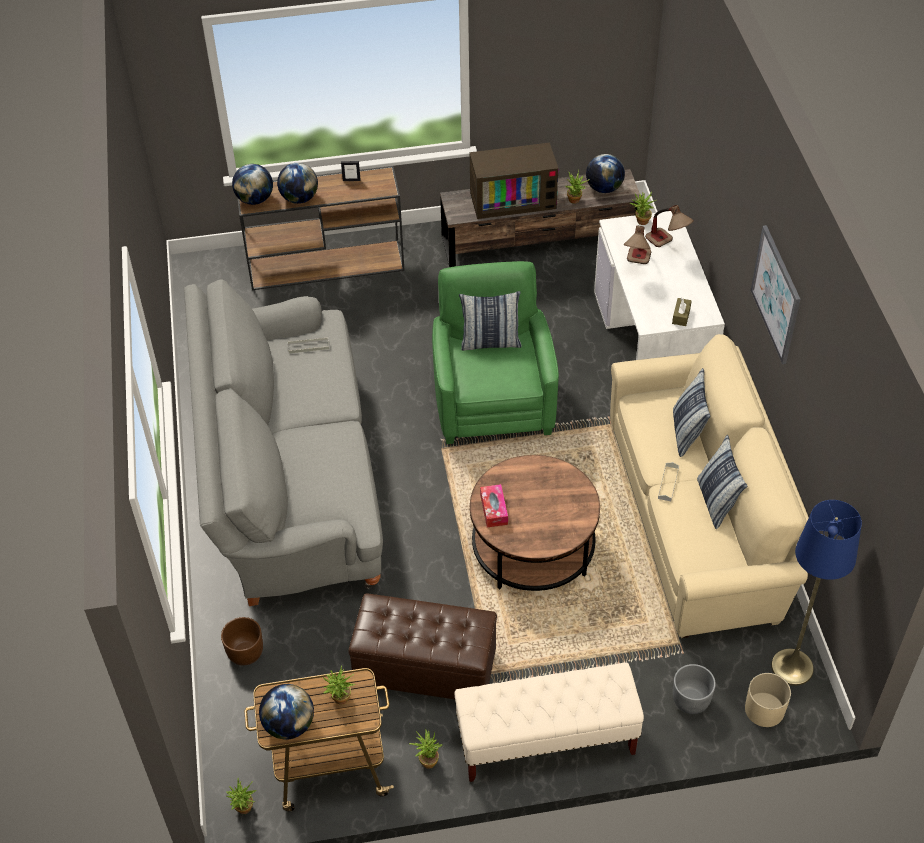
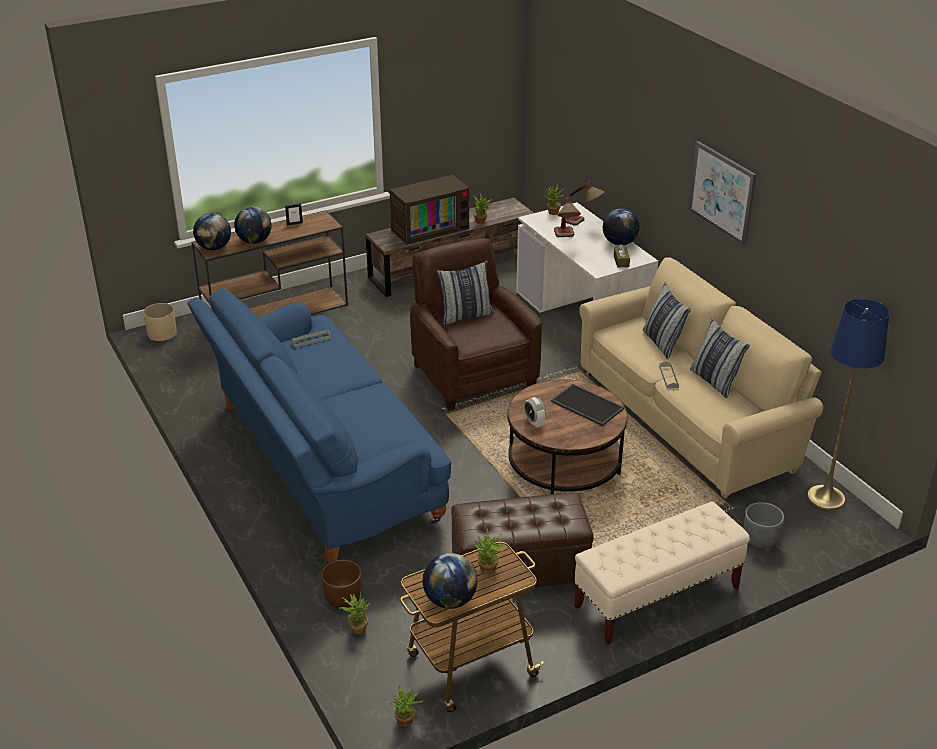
camera: 20 degrees left, 15 degrees down
grey sofa [184,279,383,606] -> blue sofa [187,288,451,562]
potted plant [409,729,443,769] -> potted plant moved to [338,591,370,634]
green armchair [432,261,559,444] -> brown armchair [410,239,542,411]
tissue box [480,484,508,527] -> alarm clock [524,397,546,428]
globe [586,154,625,193] -> globe moved to [603,209,639,245]
beige planter [745,673,791,727] -> beige planter moved to [143,303,177,341]
none -> tray [551,384,624,426]

